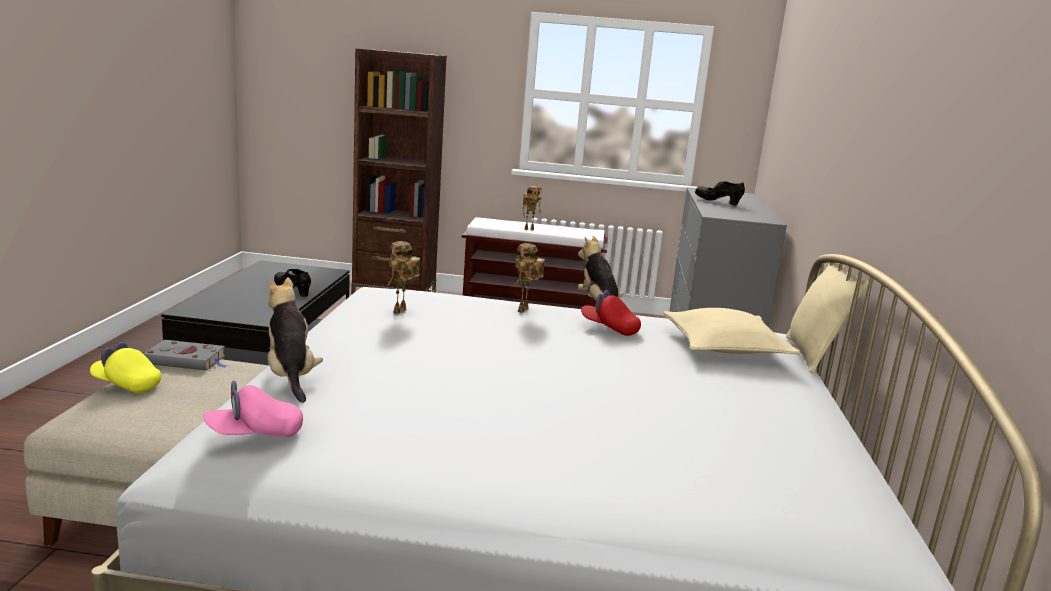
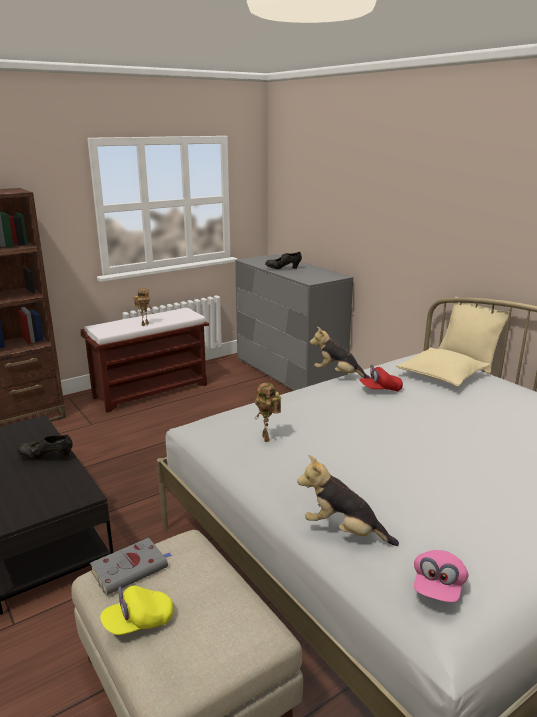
camera: 40 degrees left, 5 degrees up
toy robot [514,243,545,313] -> none

